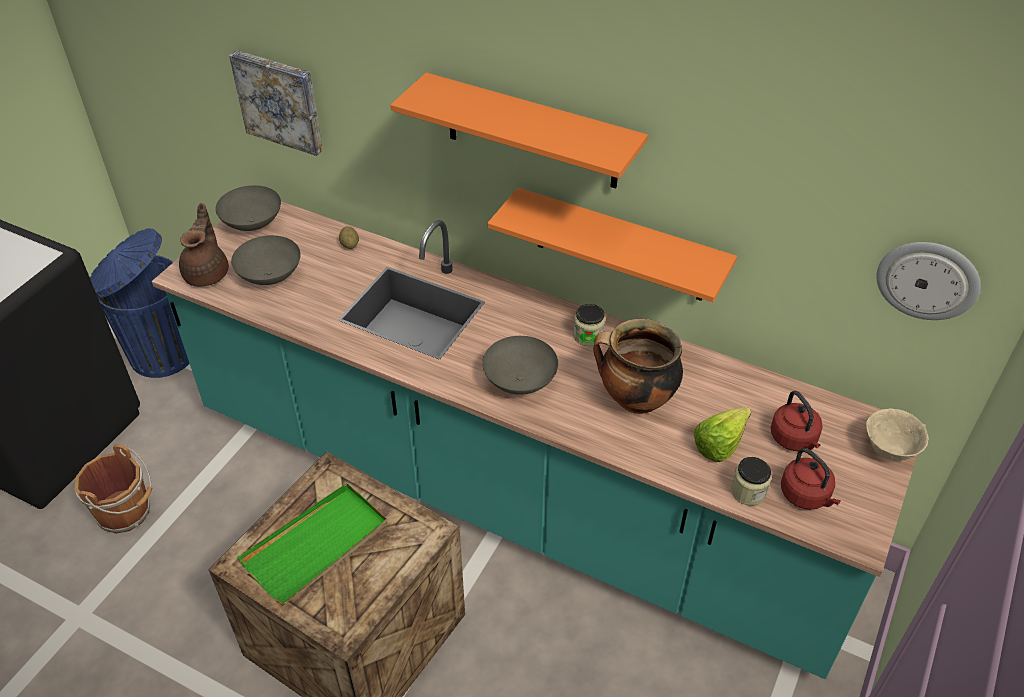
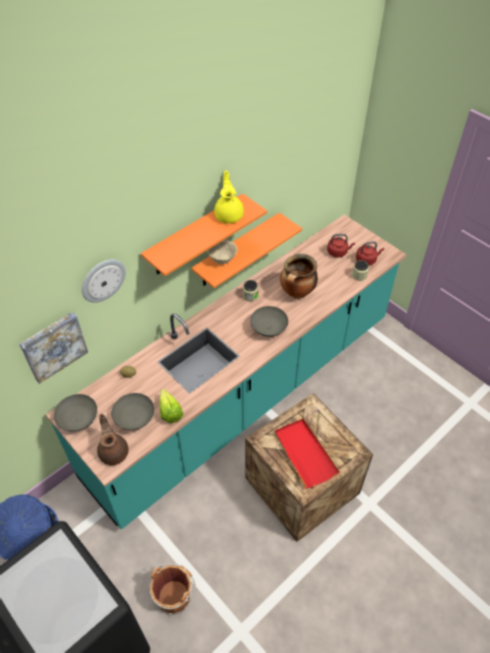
camera: 70 degrees left, 5 degrees up
brown teapot [179,203,229,287] -> brown teapot turned 45 degrees clockwise [97,414,129,465]
green tray [238,483,388,605] -> red tray [275,419,340,489]
lettuce [694,407,751,462] -> lettuce moved to [159,389,183,423]
beige bowl [866,408,929,461] -> beige bowl moved to [207,240,237,264]
wall clock [876,242,981,320] -> wall clock moved to [82,259,126,303]
none -> yellow teapot [214,170,244,223]

